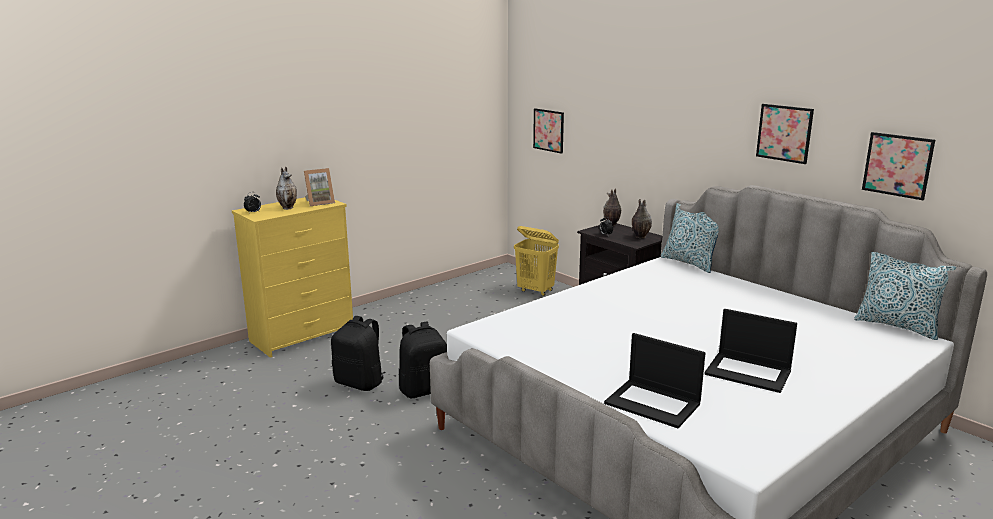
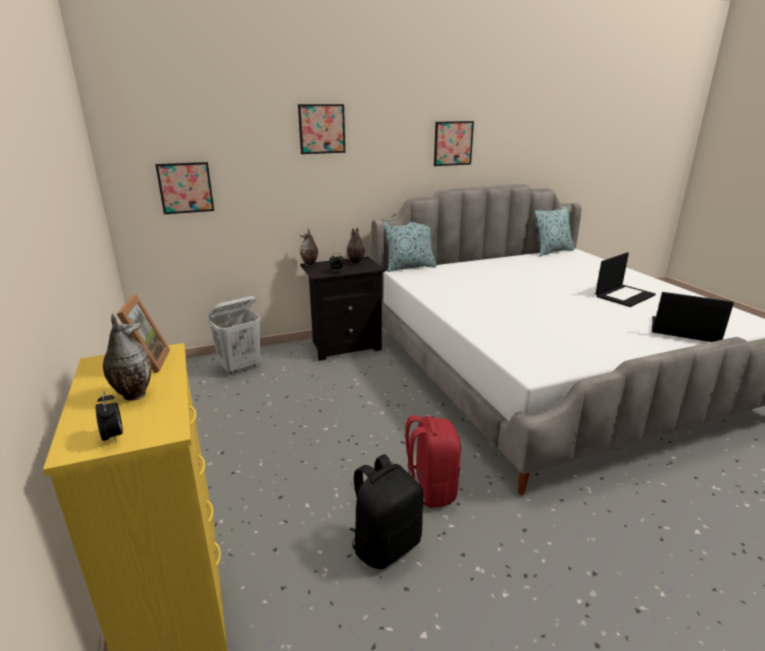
camera: 70 degrees left, 5 degrees up
black backpack [399,321,447,398] -> red backpack [405,415,461,508]
yellow laundry basket [514,226,559,296] -> white laundry basket [208,296,261,375]
laptop [604,333,705,428] -> laptop turned 120 degrees counterclockwise [652,292,734,342]
picture [862,132,935,200] -> picture moved to [298,104,345,154]

